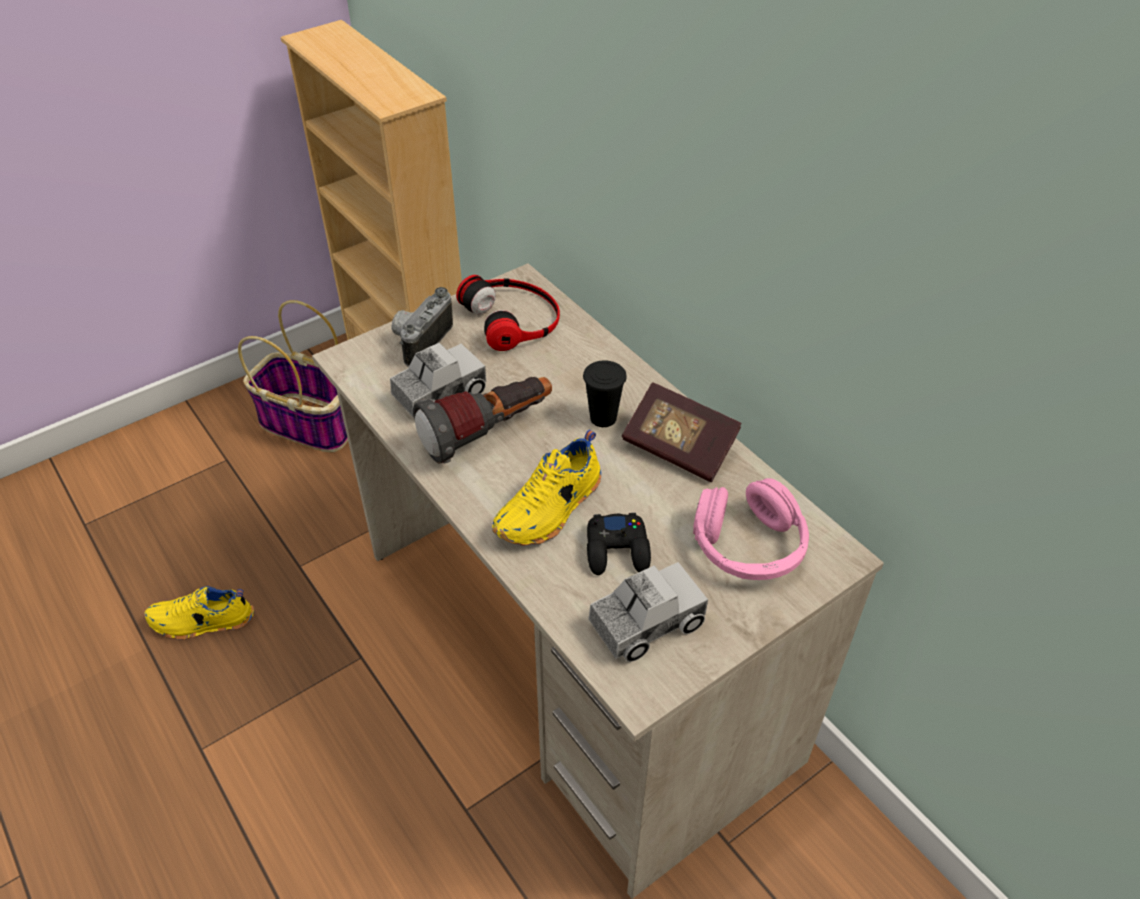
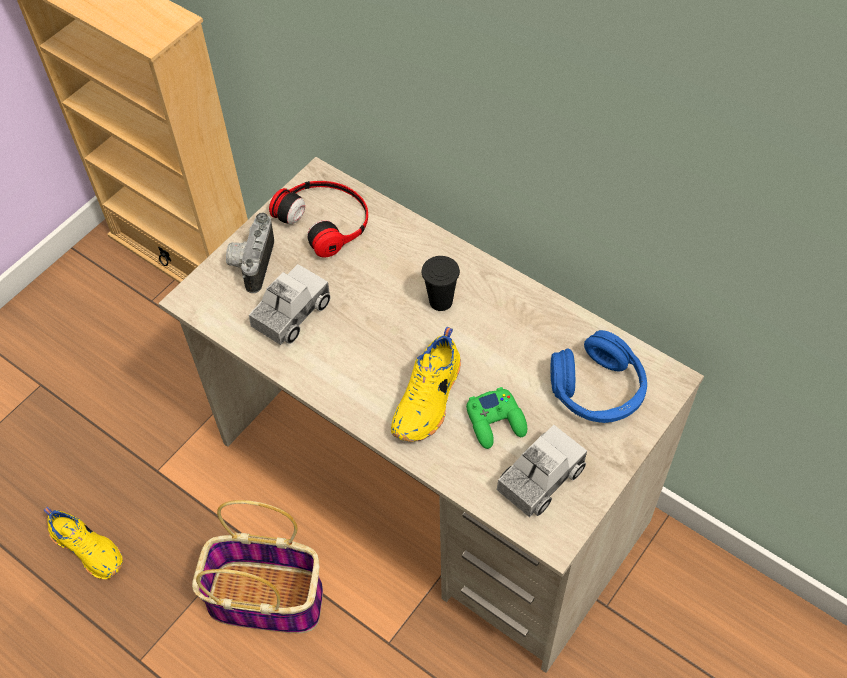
camera: 15 degrees left, 10 degrees up
yellow shoe [144,586,254,640] -> yellow shoe turned 120 degrees counterclockwise [44,507,123,580]
basket [238,300,348,452] -> basket moved to [192,500,323,634]
flashlight [413,377,552,464] -> none
black game controller [587,513,651,575] -> green game controller [466,387,527,449]
book [622,383,741,482] -> none
pink headphones [693,478,809,580] -> blue headphones [550,330,647,423]

